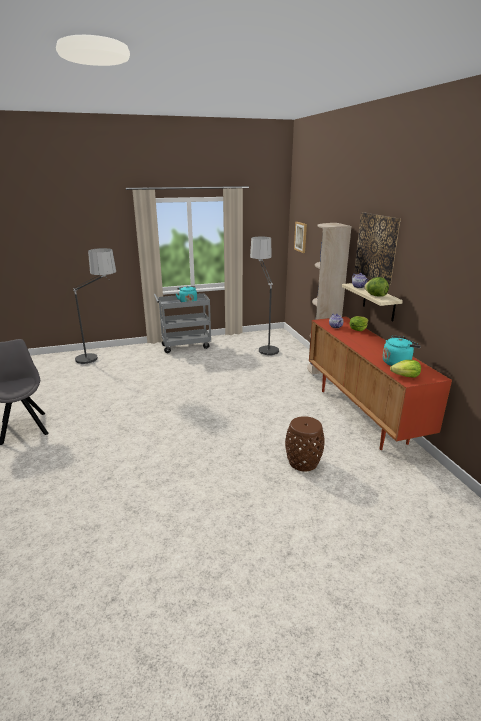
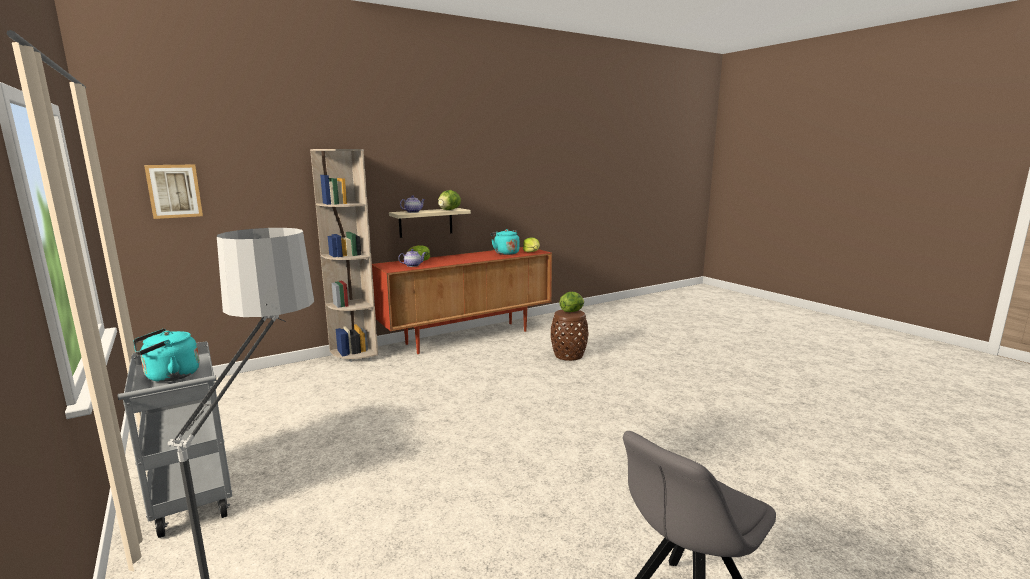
camera: 105 degrees left, 10 degrees down
floor lamp [250,237,279,357] -> none
picture [354,212,401,285] -> none
none -> lettuce [559,292,584,312]

